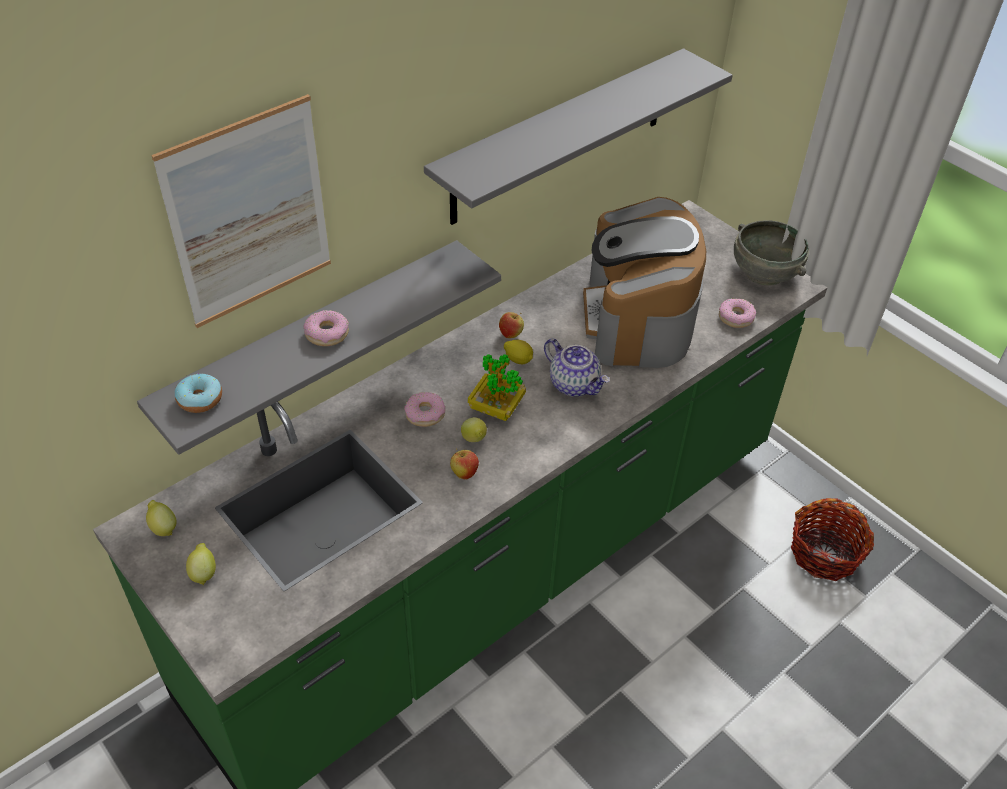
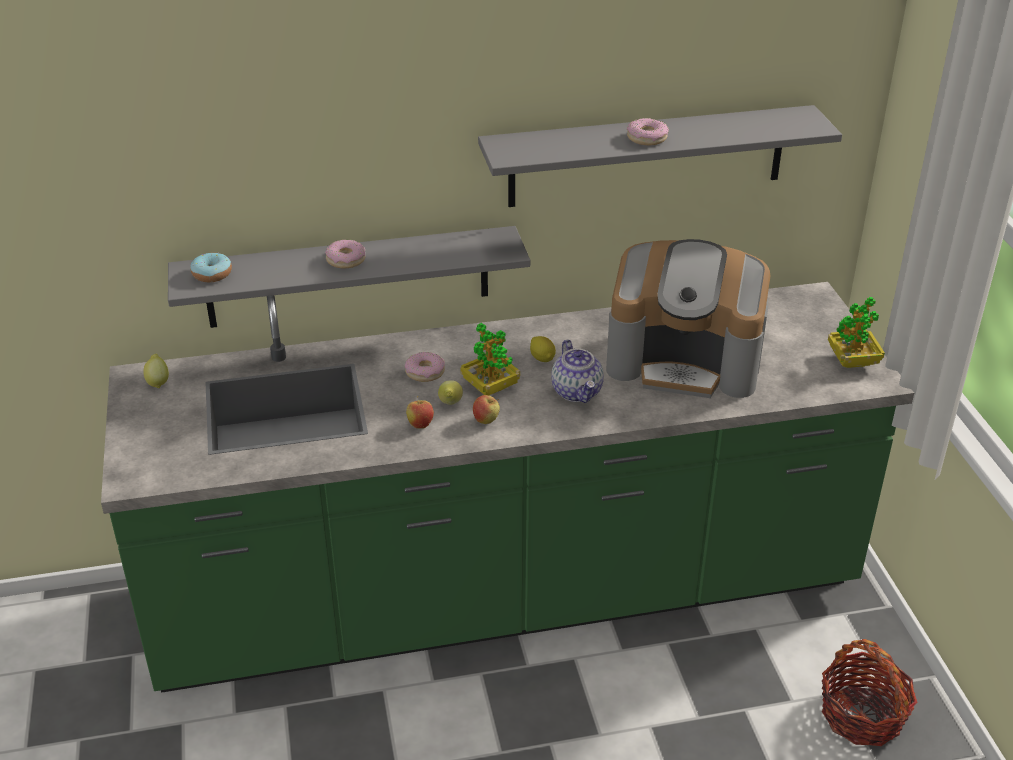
camera: 30 degrees right, 10 degrees down
picture [151,94,331,328] -> none
lemon [186,543,216,585] -> none
apple [499,312,524,338] -> apple moved to [473,395,500,424]
coffee machine [583,197,706,368] -> coffee machine turned 105 degrees counterclockwise [606,239,770,398]
donut [719,298,756,328] -> donut moved to [627,118,669,145]
grey bowl [734,220,809,286] -> potted plant [828,297,885,368]

